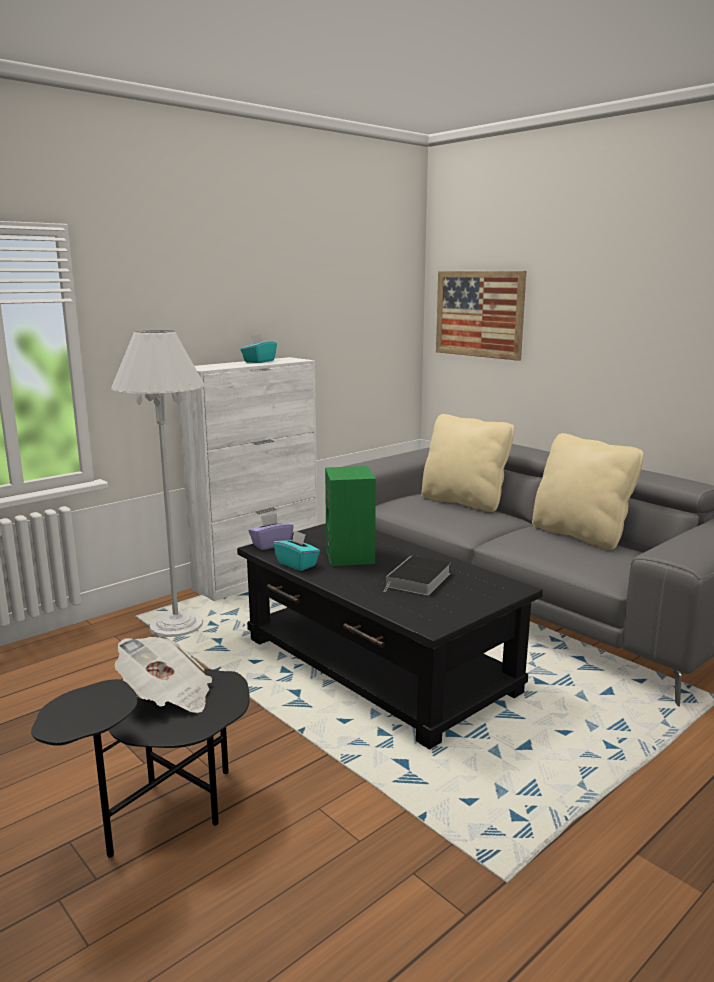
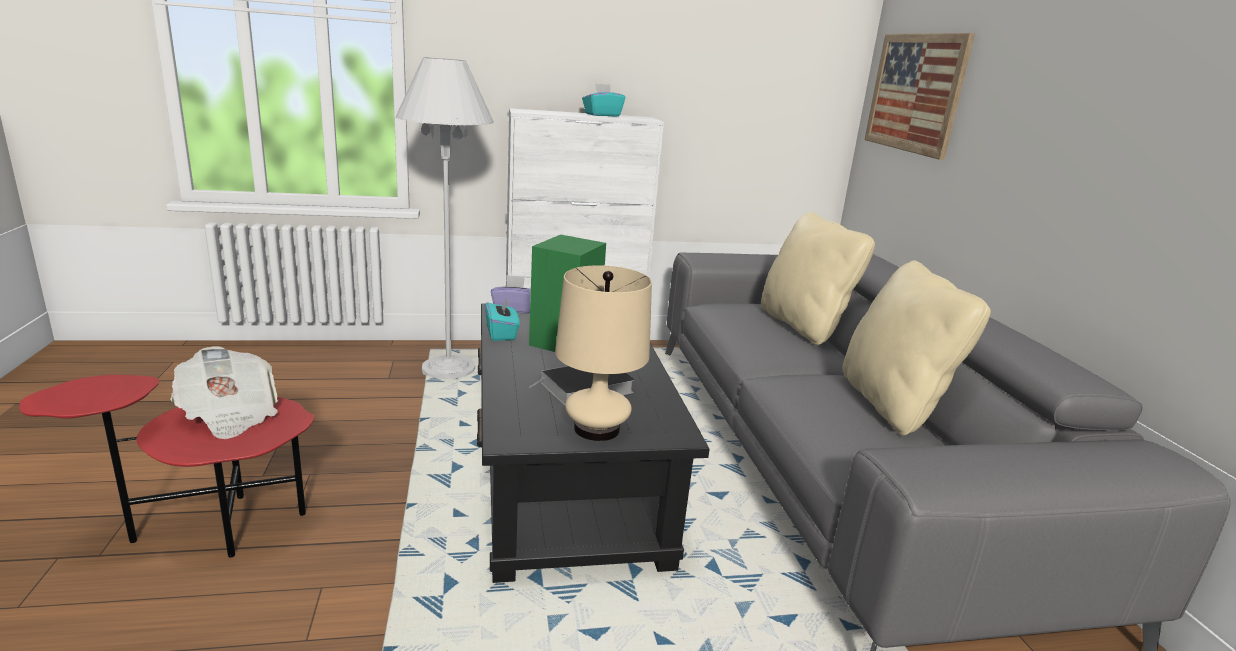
camera: 30 degrees right, 5 degrees up
black side table [31,669,250,858] -> red side table [19,375,314,558]
none -> beige table lamp [555,265,652,441]

